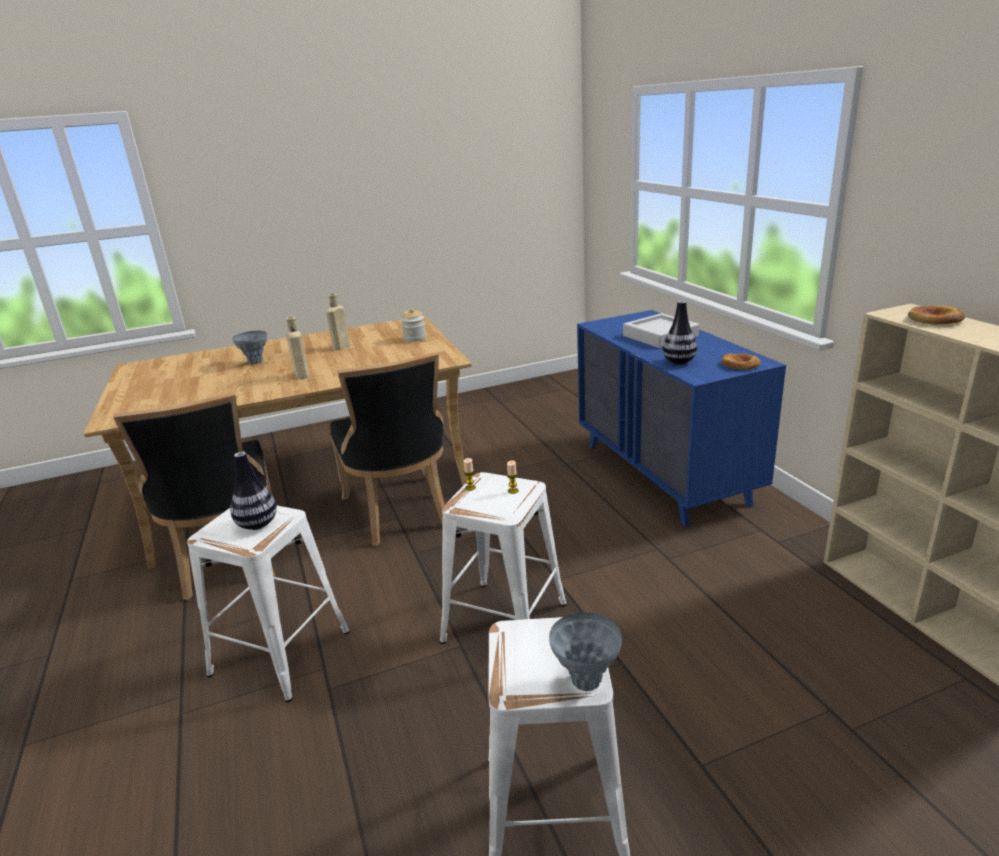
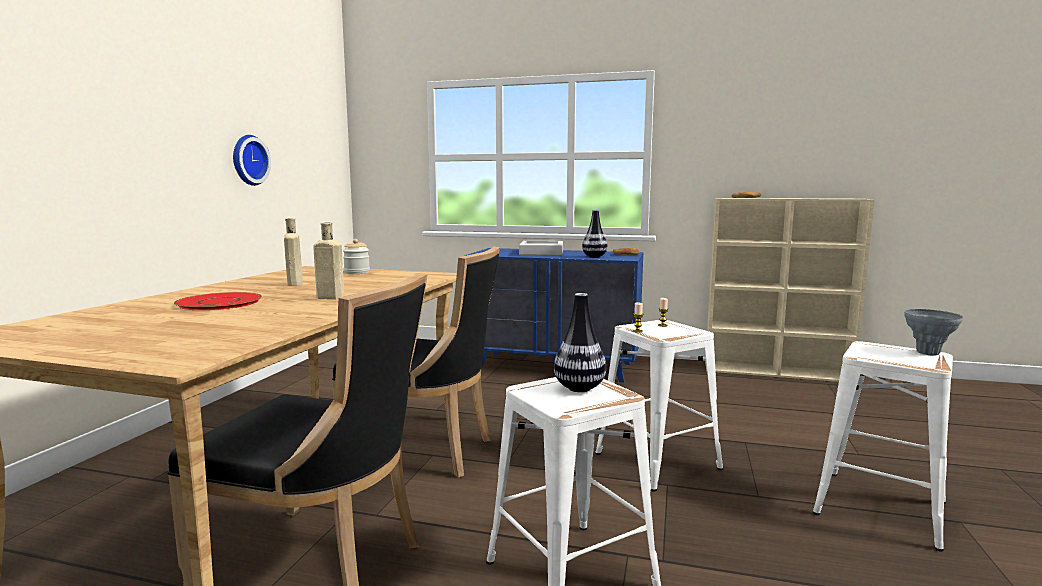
camera: 55 degrees left, 15 degrees down
grey vase [232,331,267,364] -> red plate [174,292,262,310]
none -> wall clock [233,135,271,186]

